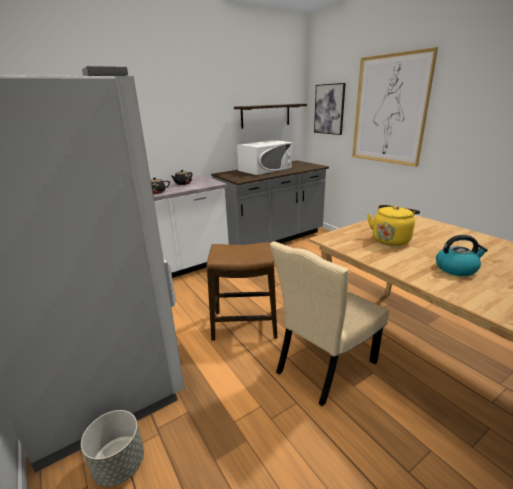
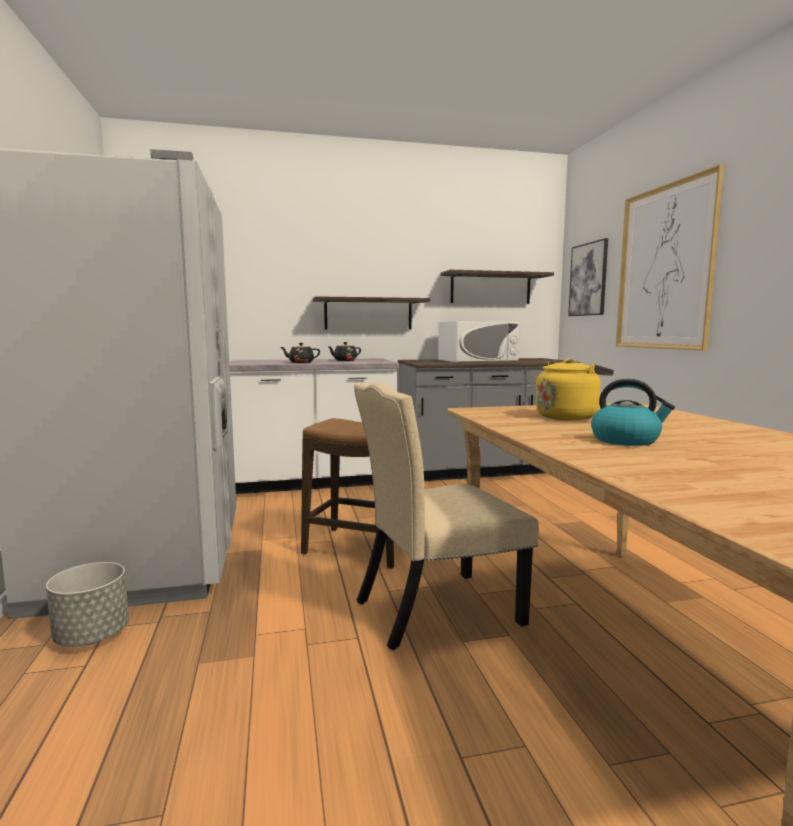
camera: 20 degrees right, 15 degrees down
none -> shelf [312,296,430,330]

